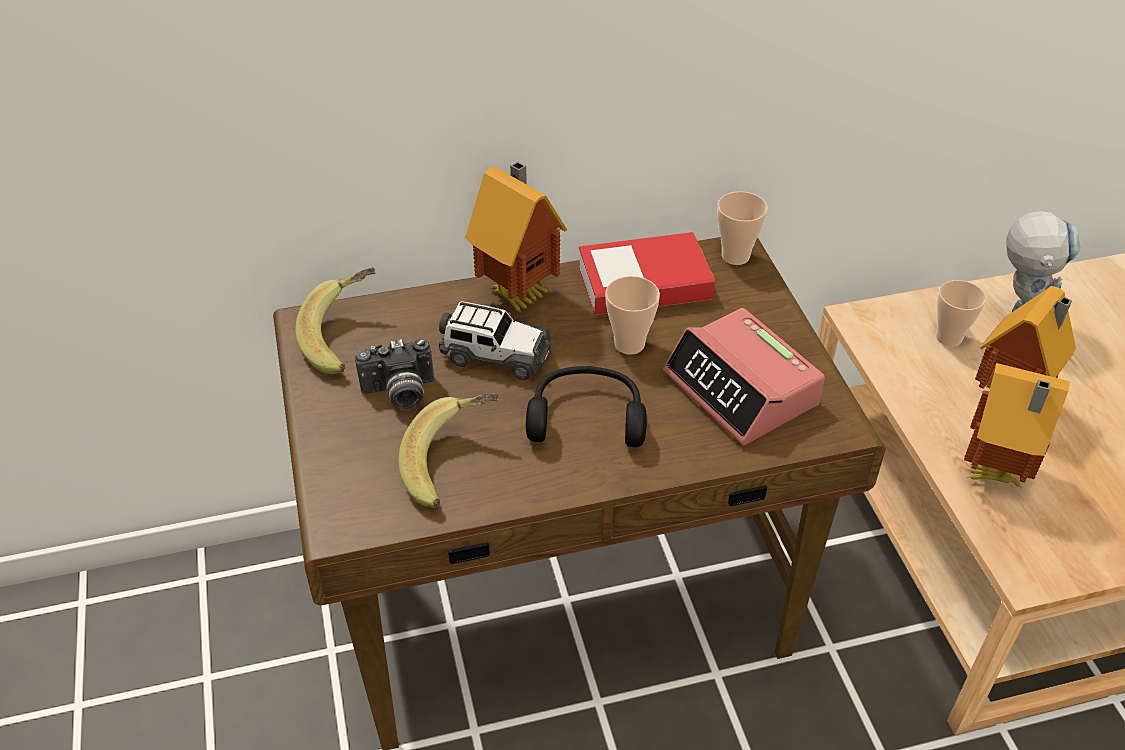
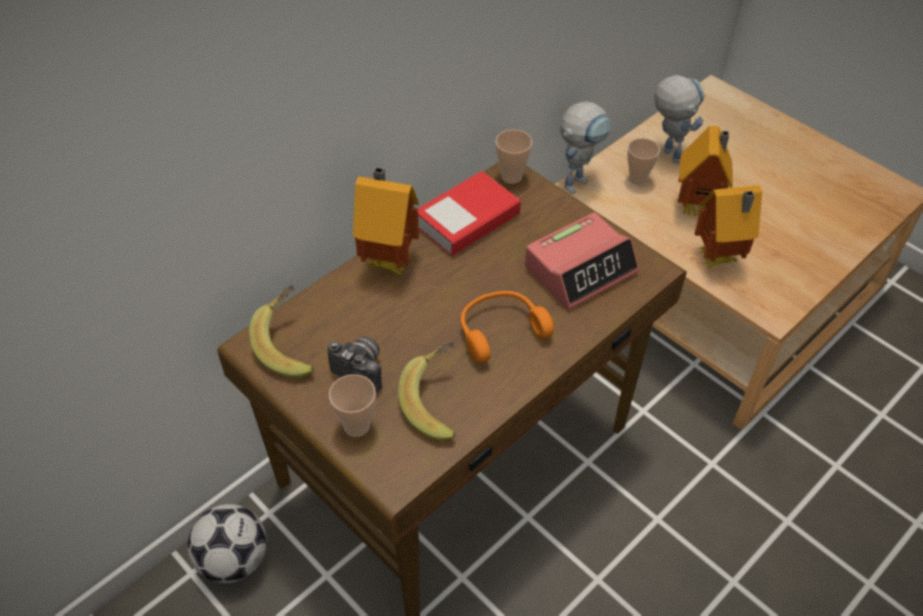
camera: 30 degrees left, 5 degrees up
camera [355,338,434,410] -> camera turned 105 degrees counterclockwise [327,336,382,393]
toy car [439,301,551,380] -> none
black headphones [526,366,647,447] -> orange headphones [461,291,554,363]
cup [605,276,660,355] -> cup moved to [329,374,376,437]
alarm clock [663,308,825,445] -> alarm clock turned 60 degrees counterclockwise [525,212,639,310]
none -> football [188,504,267,583]
none -> toy robot [560,101,612,194]

